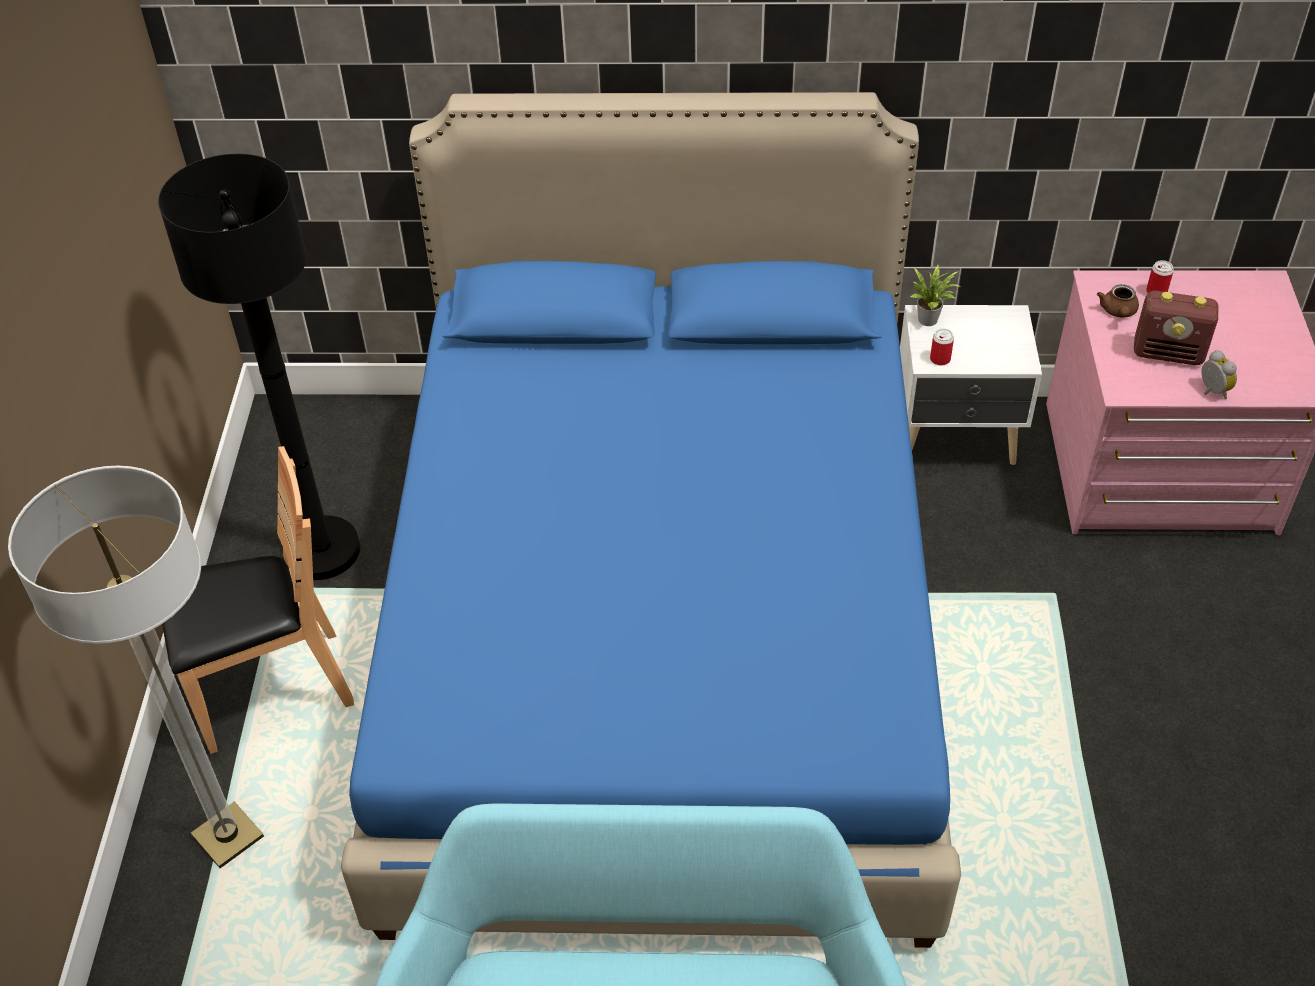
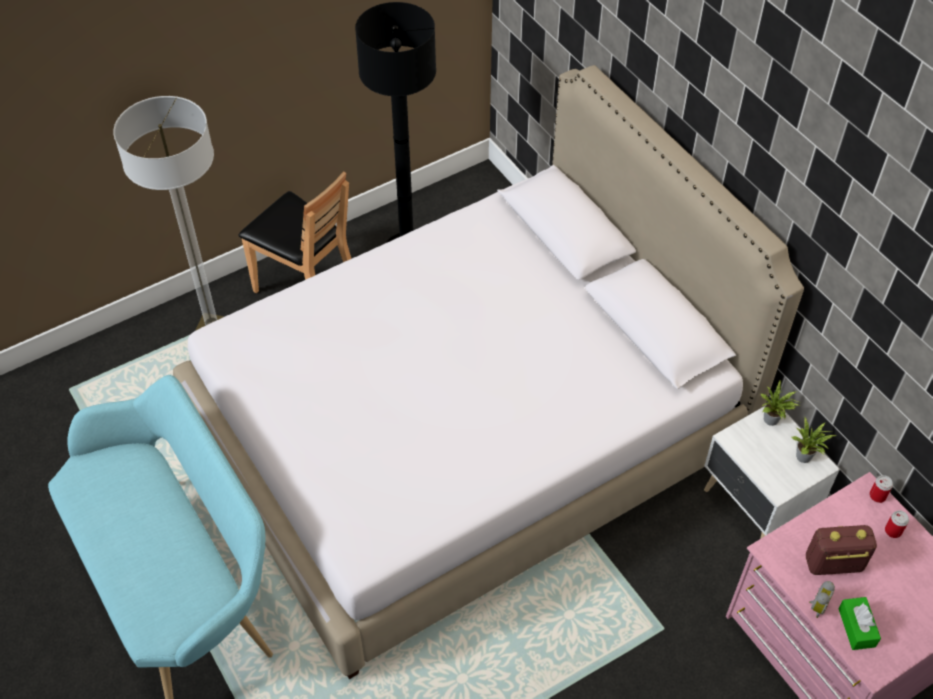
camera: 55 degrees right, 5 degrees up
blue bed [341,92,961,948] -> white bed [173,65,804,679]
can [930,329,954,366] -> can moved to [869,475,893,503]
brown teapot [1097,284,1139,318] -> none
radio [1134,291,1218,365] -> radio turned 105 degrees clockwise [806,525,877,575]
none -> potted plant [791,417,836,463]
none -> green tissue box [838,597,881,650]

